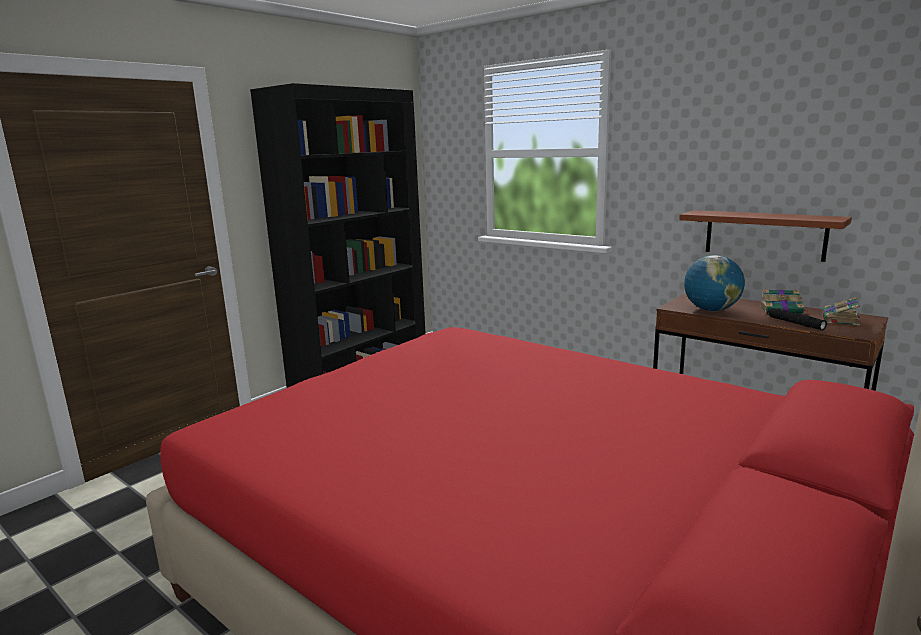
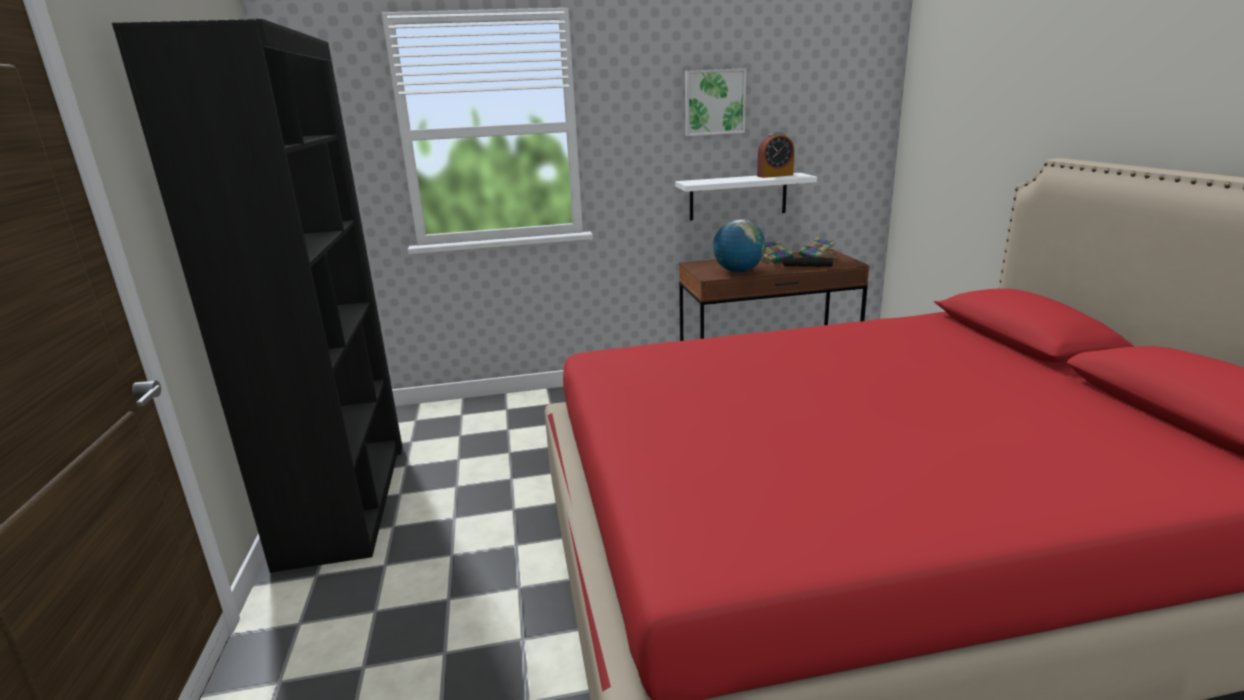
camera: 50 degrees left, 5 degrees up
brown shelf [679,210,852,262] -> white shelf [675,173,817,220]
none -> picture [685,68,746,136]
none -> alarm clock [757,132,794,178]

